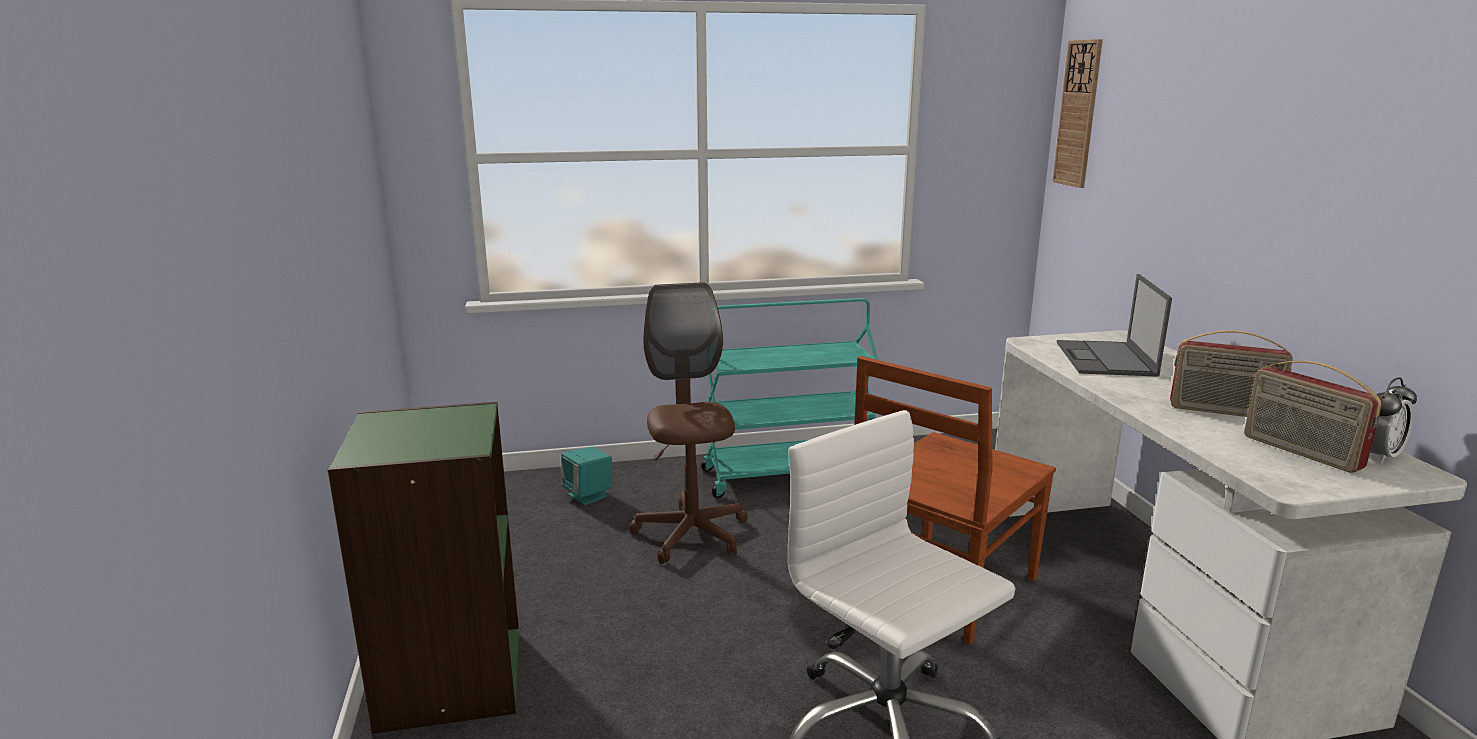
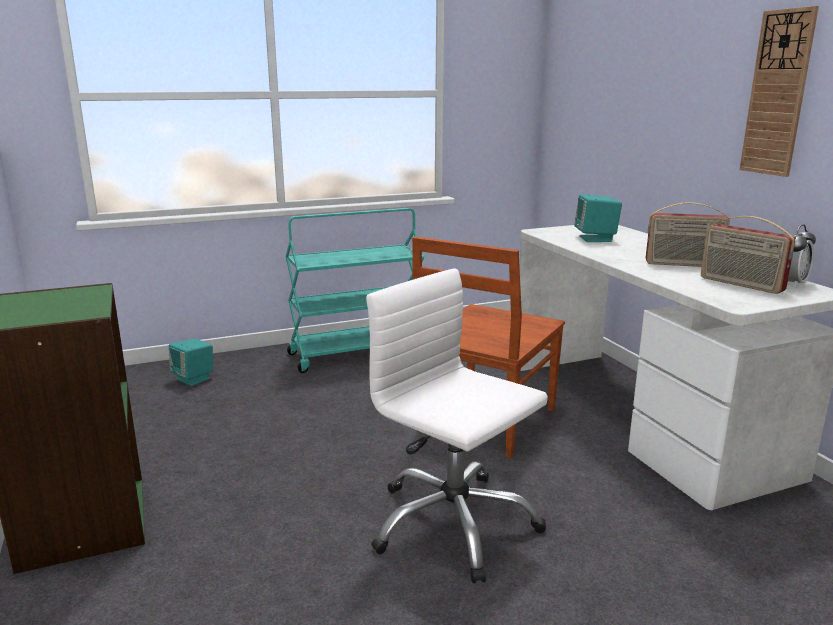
camera: 10 degrees left, 0 degrees up
brown office chair [629,282,748,564] -> none
wall clock [1052,39,1103,188] -> wall clock moved to [740,6,819,177]
laptop [1057,274,1172,377] -> turquoise speaker [574,194,622,242]

